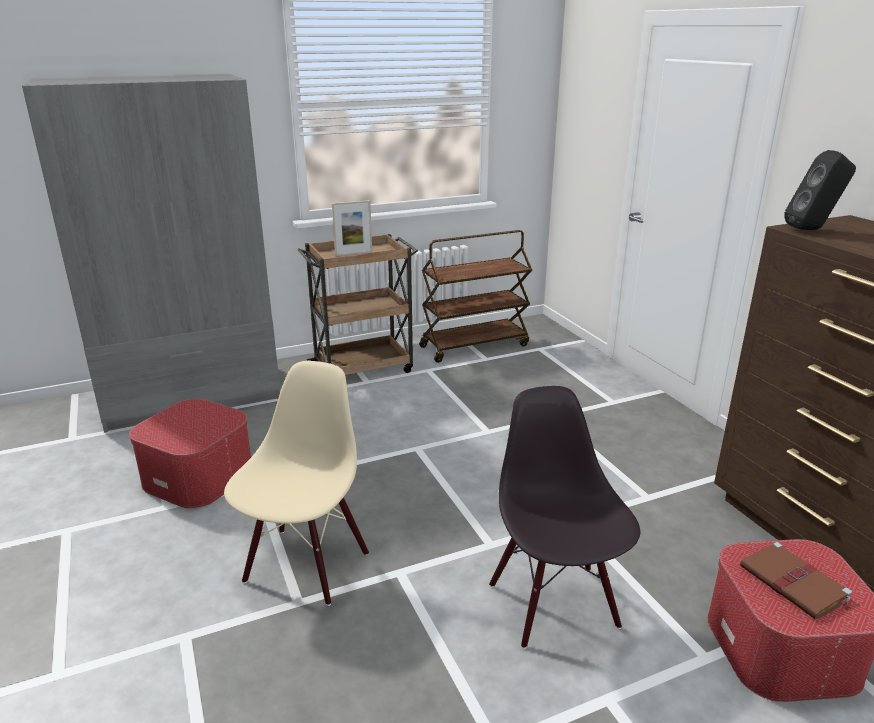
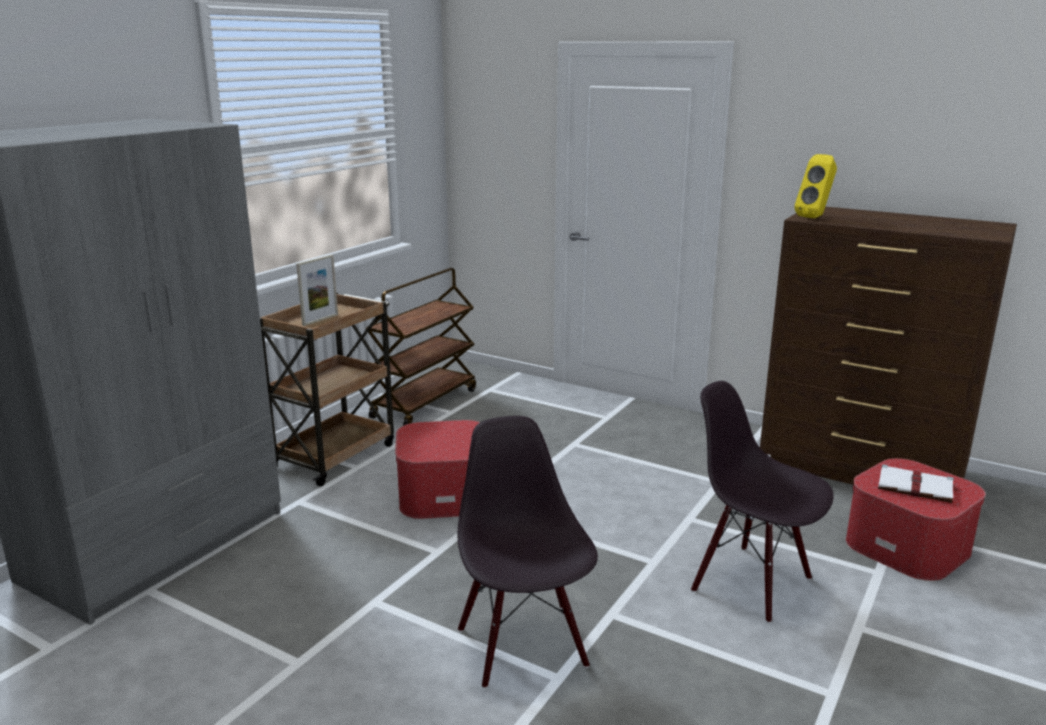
camera: 35 degrees left, 5 degrees down
ottoman [129,399,251,508] -> ottoman moved to [395,420,480,519]
beige chair [224,361,369,606] -> black chair [457,416,598,689]
brown book [740,542,852,619] -> white book [878,464,959,503]
black speaker [784,150,856,230] -> yellow speaker [794,154,837,218]

